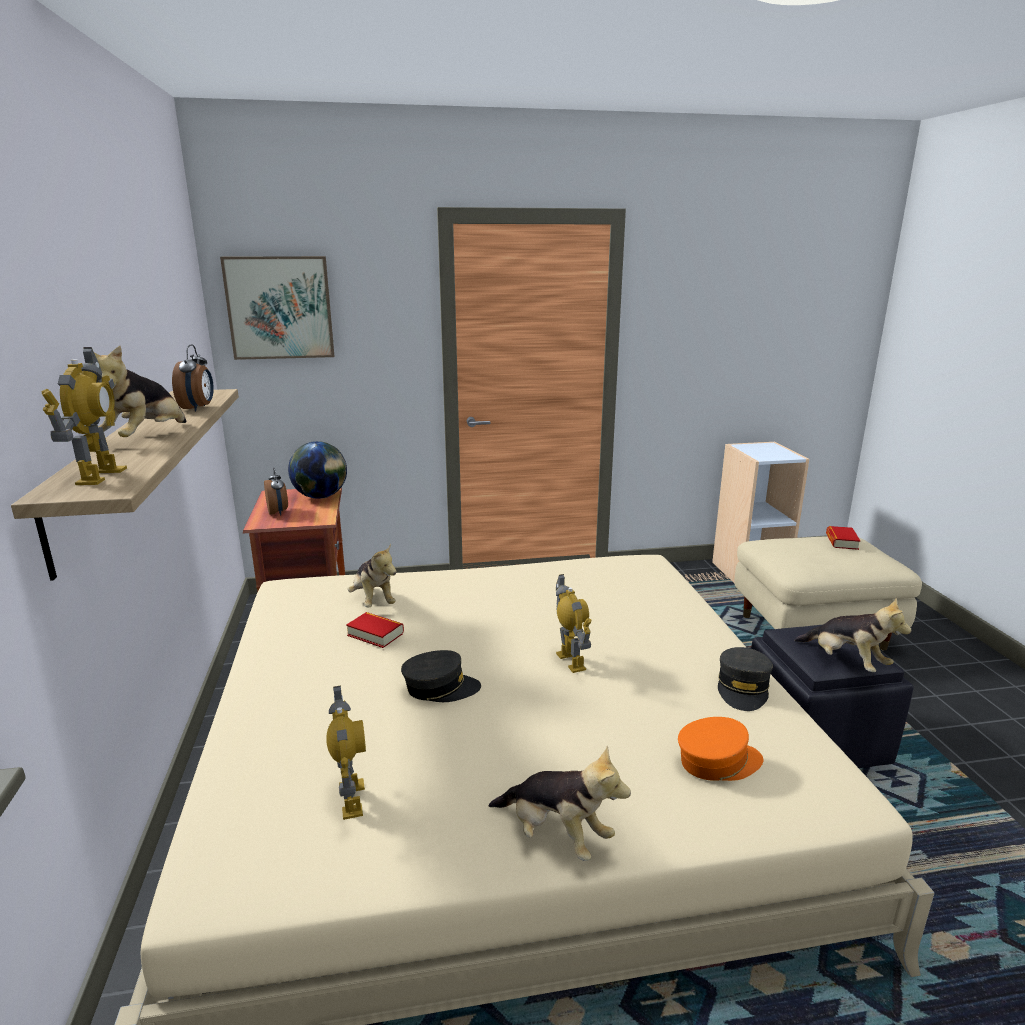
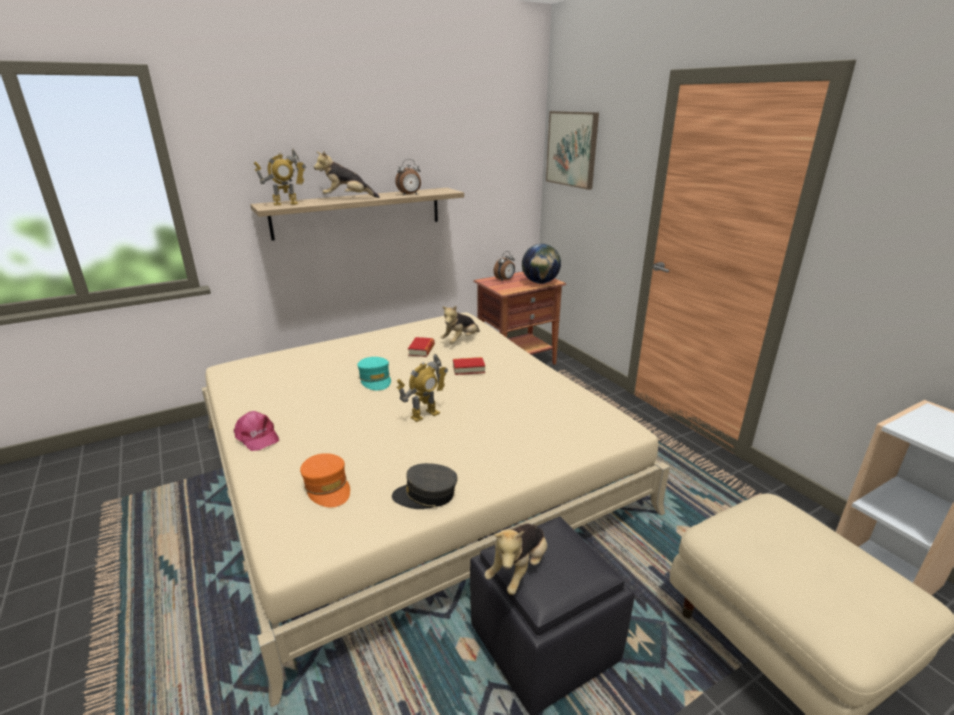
camera: 70 degrees right, 5 degrees up
toy robot [326,686,366,820] -> none
grey cap [401,650,481,702] -> turquoise cap [357,357,391,390]
plush toy [488,746,631,861] -> pink cap [233,411,279,451]
book [826,526,860,550] -> book moved to [453,357,485,375]

